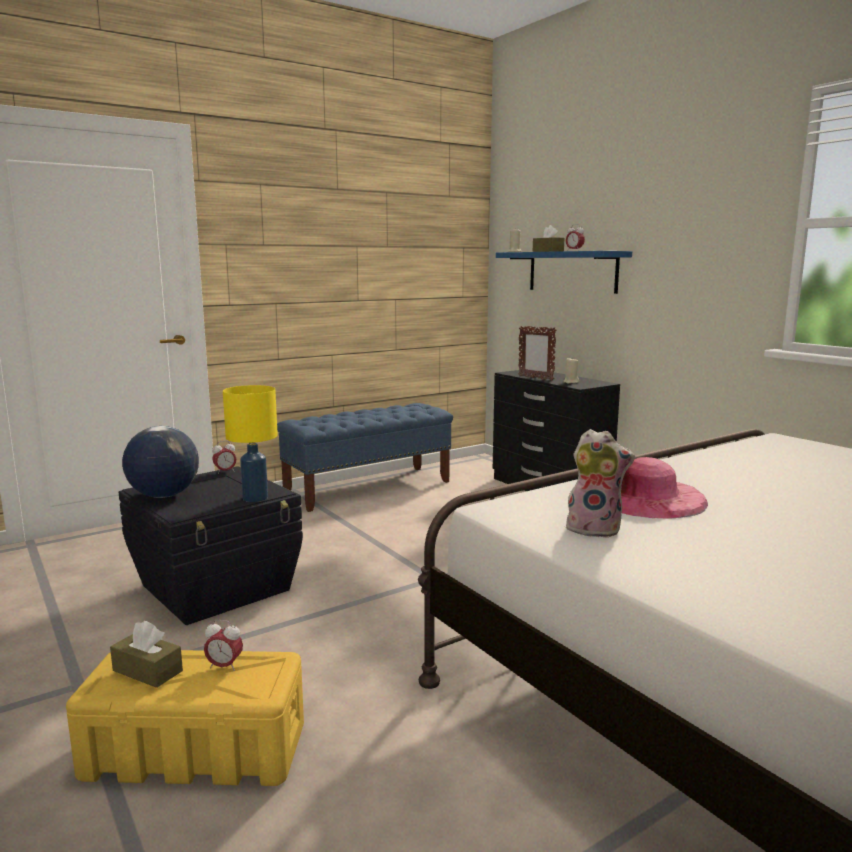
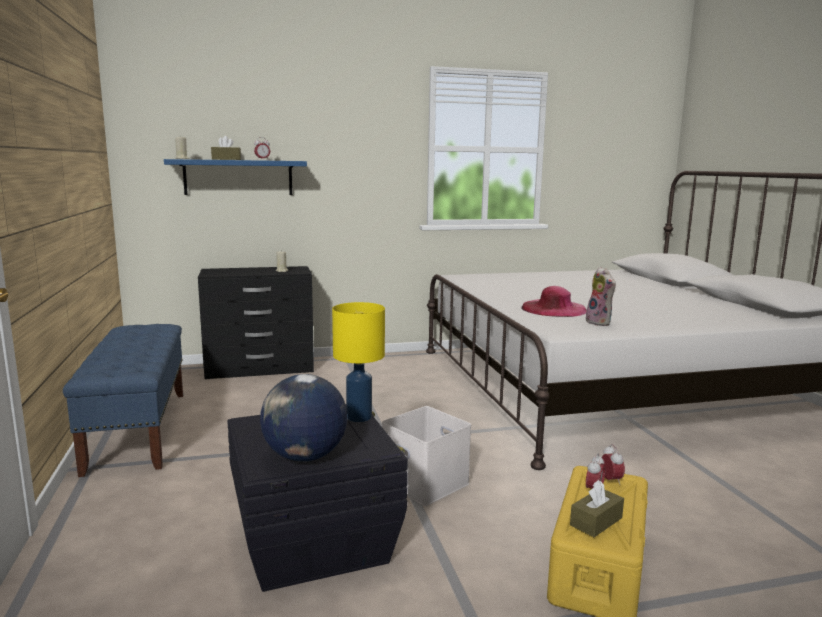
camera: 70 degrees left, 0 degrees up
alarm clock [212,441,236,474] -> alarm clock moved to [601,444,625,485]
picture frame [519,326,556,381] -> none
plush toy [566,429,635,538] -> plush toy turned 120 degrees clockwise [586,267,616,326]
none -> white storage box [382,406,471,506]

